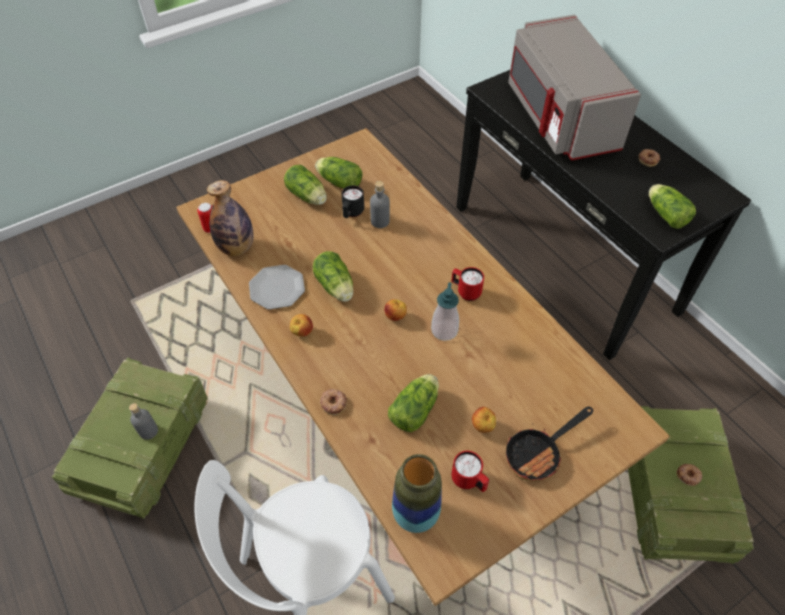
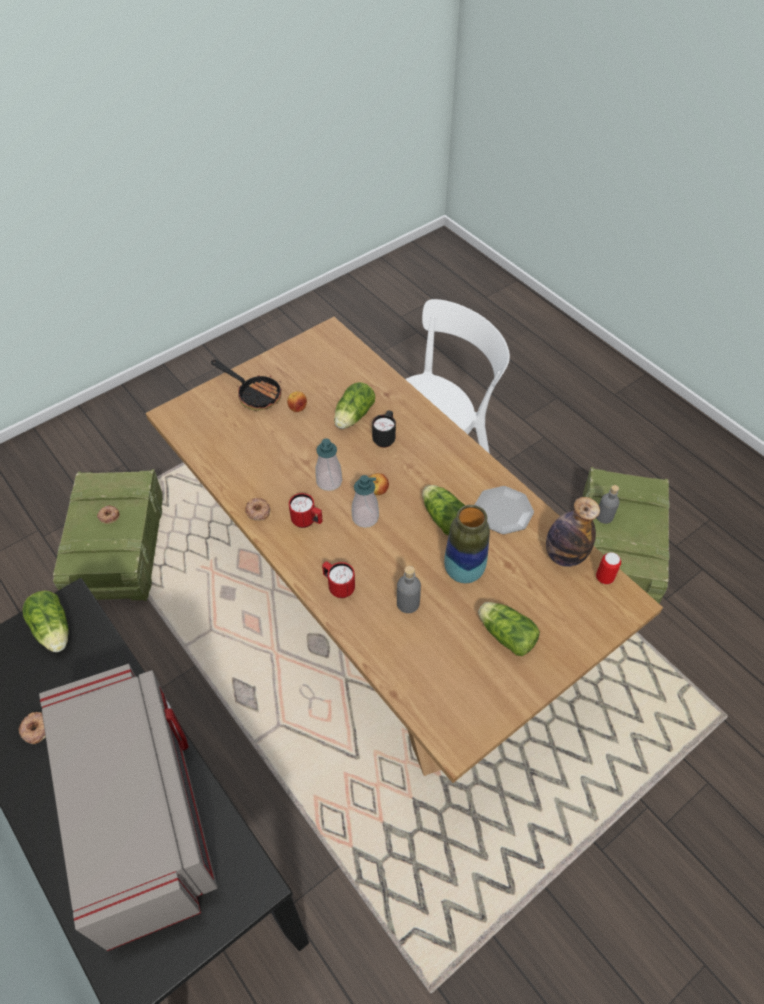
camera: 175 degrees right, 0 degrees up
apple [290,314,313,337] -> none
lettuce [315,157,363,189] -> none
donut [320,389,347,416] -> donut moved to [245,498,270,521]
black mug [341,185,364,218] -> black mug moved to [372,410,396,448]
vase [392,454,442,533] -> vase moved to [444,505,490,583]
red mug [452,451,489,492] -> red mug moved to [322,561,355,598]
frying pan [506,406,593,481] -> frying pan turned 75 degrees clockwise [211,359,282,411]
none -> soap dispenser [352,475,379,528]

